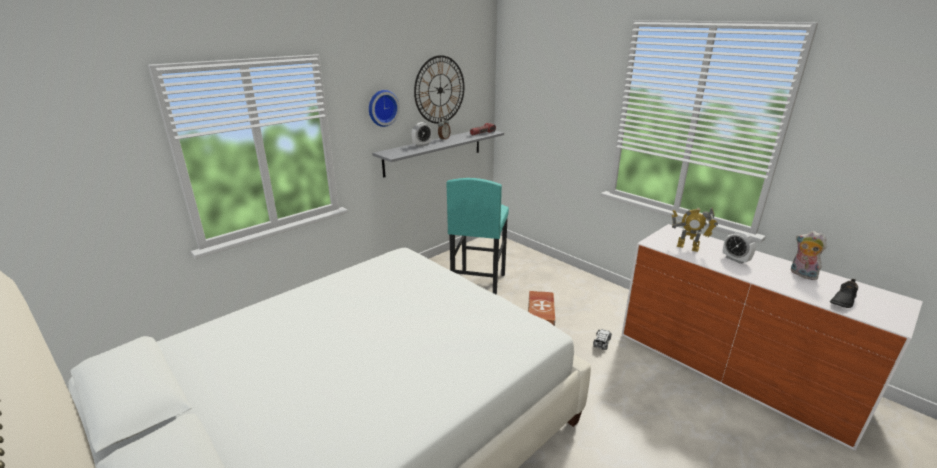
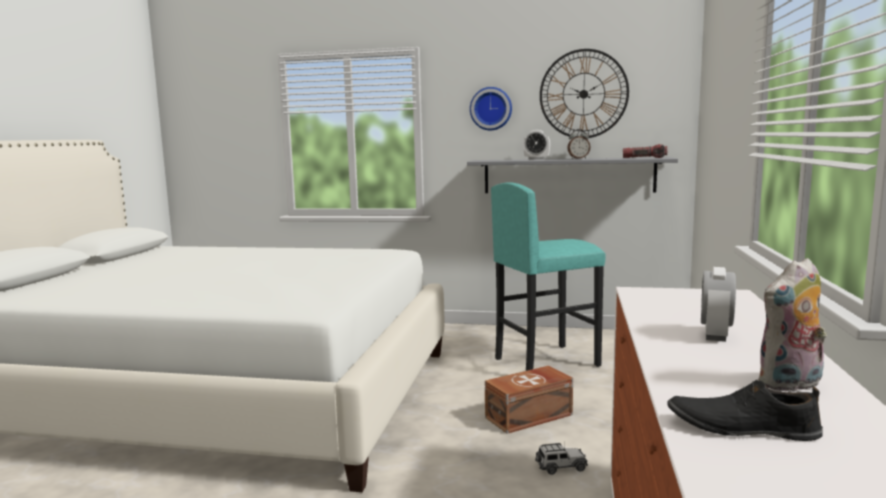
camera: 55 degrees right, 15 degrees down
toy robot [671,208,718,252] -> none
plush toy [791,231,827,280] -> plush toy turned 135 degrees counterclockwise [758,258,827,392]

